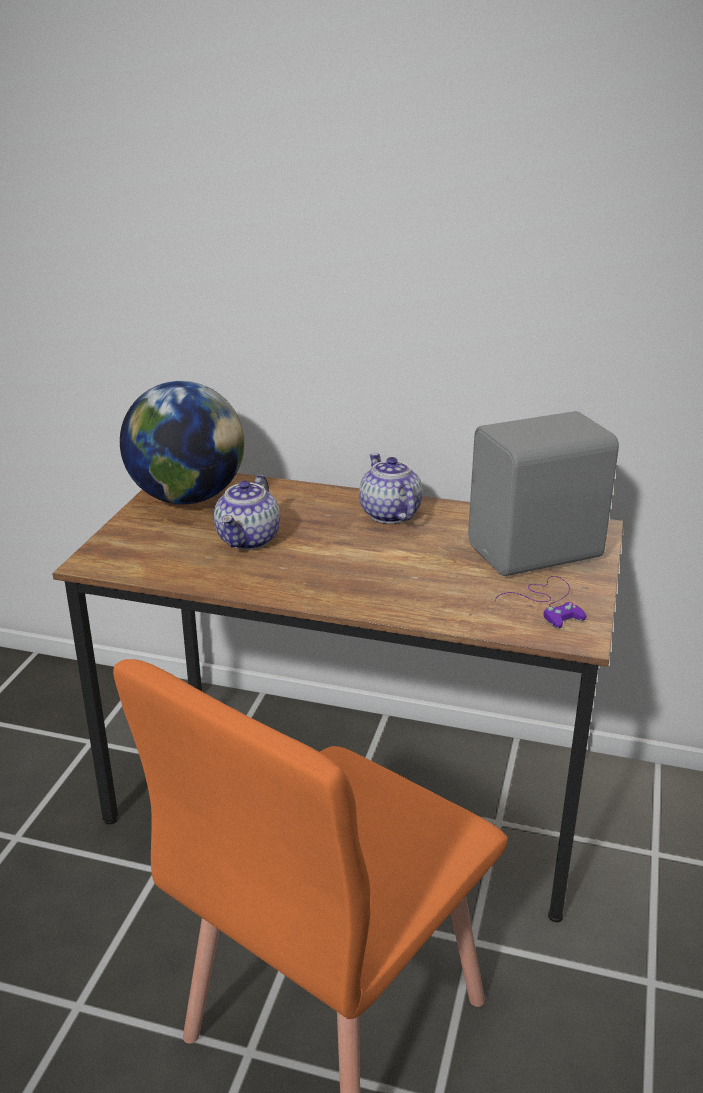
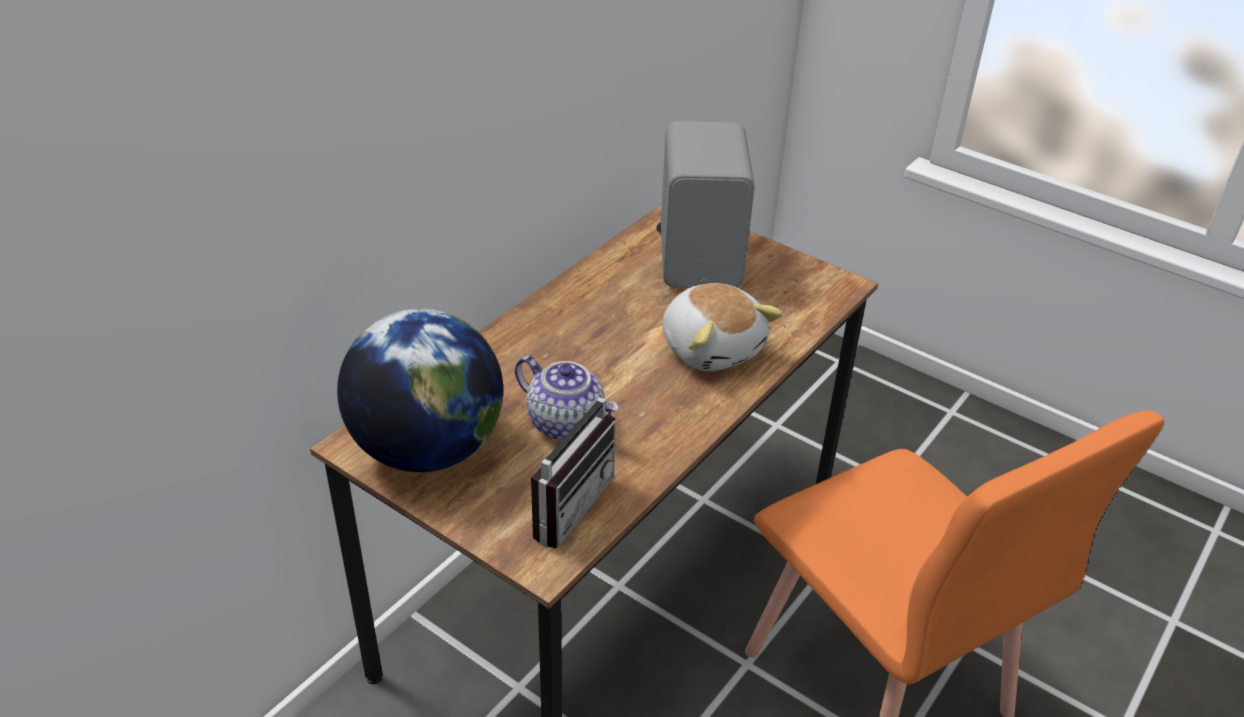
camera: 70 degrees left, 10 degrees up
teapot [359,453,422,524] -> none
purple game controller [495,576,586,629] -> none
none -> radio [526,397,616,548]
none -> plush toy [663,283,783,371]

